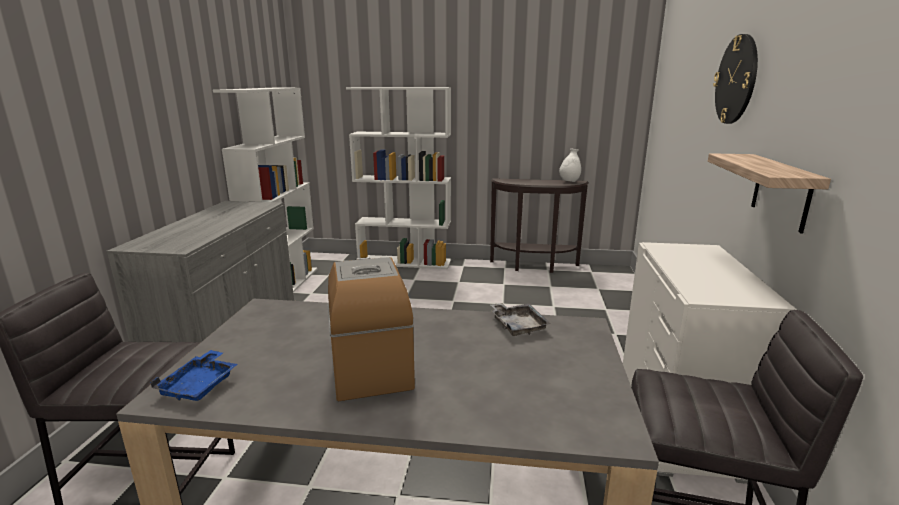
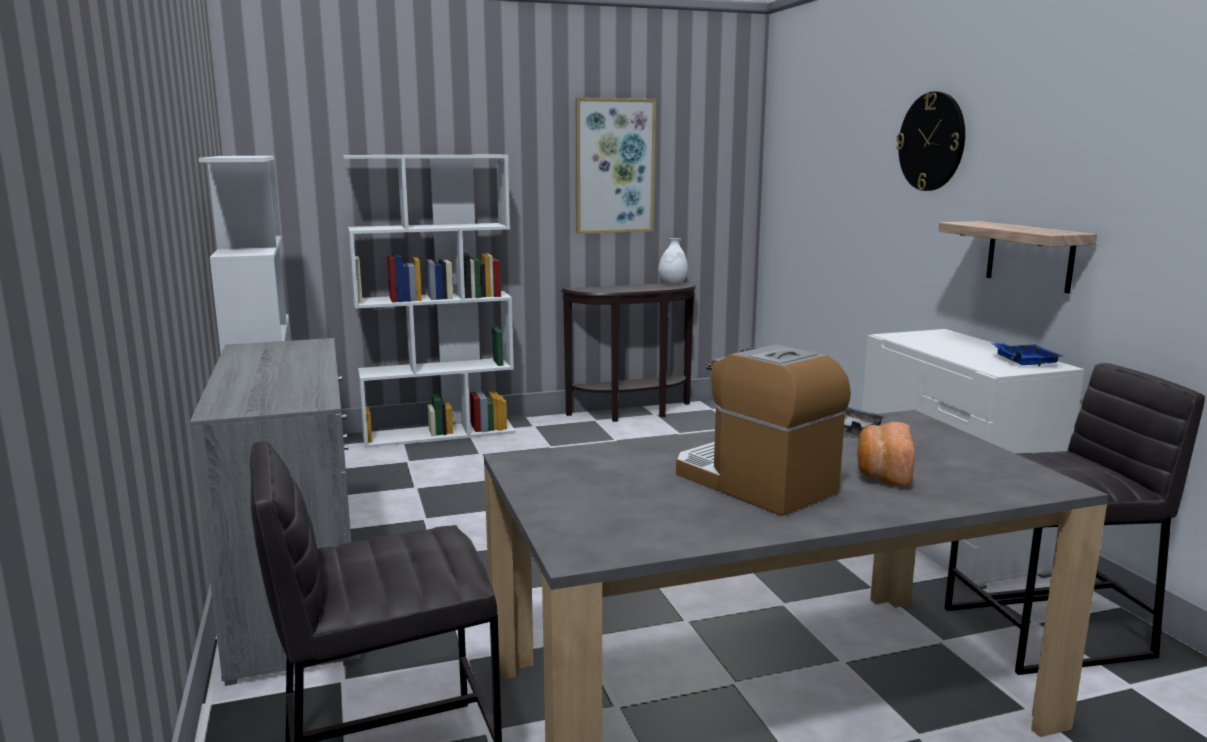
camera: 25 degrees left, 5 degrees down
blue tray [150,350,238,401] -> blue tray moved to [990,343,1062,366]
none -> picture [576,97,656,234]
none -> bread [857,422,915,487]

